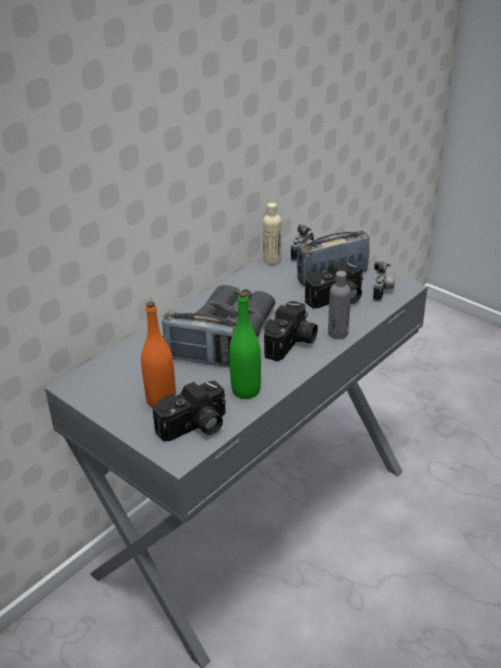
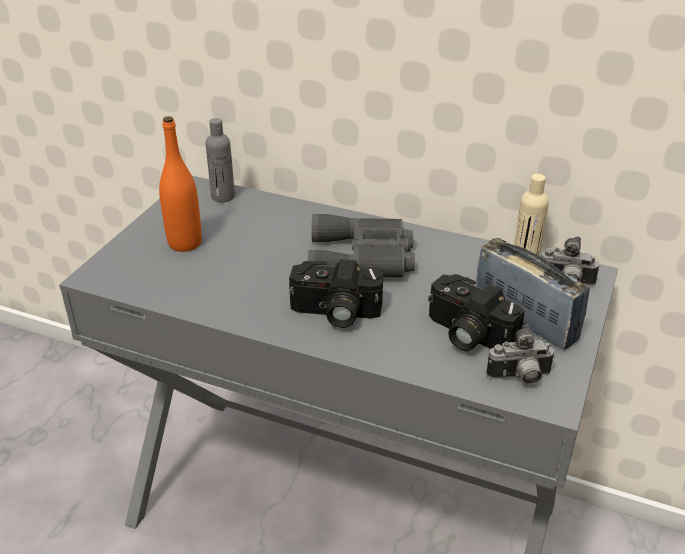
camera: 70 degrees right, 0 degrees up
camera [152,381,226,442] -> none
radio [162,312,238,367] -> none
green bottle [229,291,261,399] -> none
grey bottle [328,271,351,339] -> grey bottle moved to [205,118,235,202]

